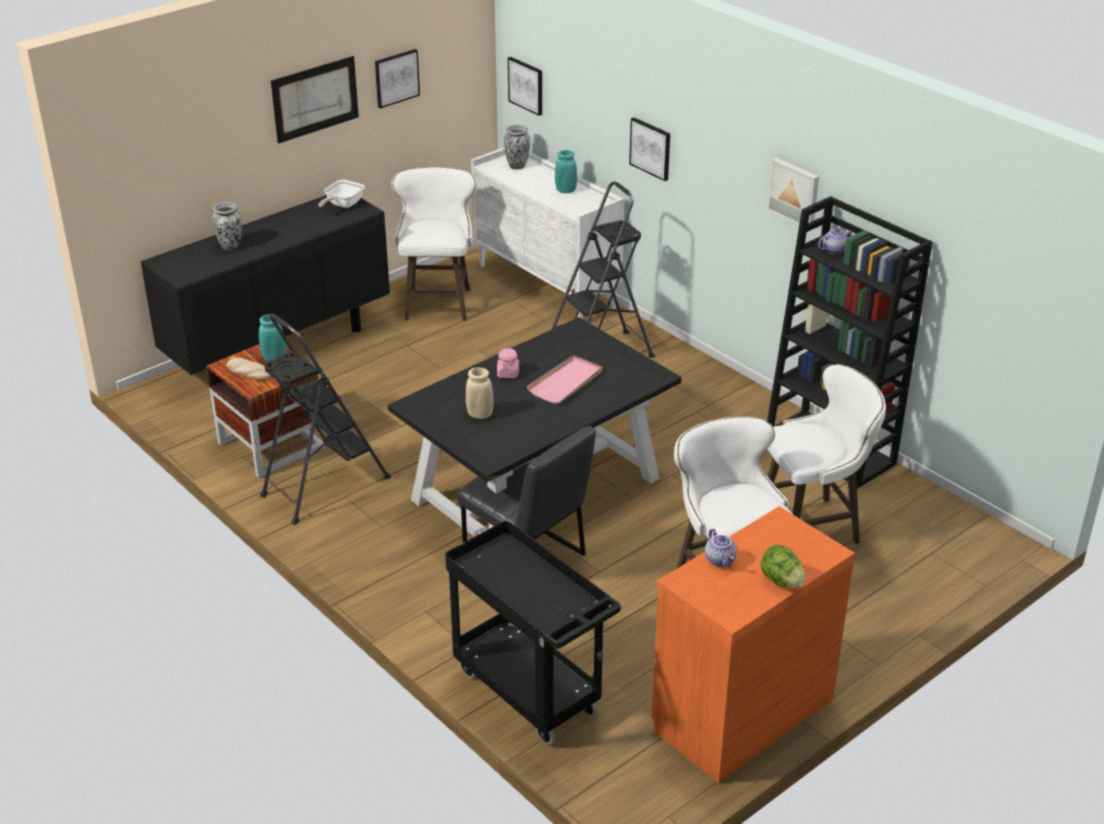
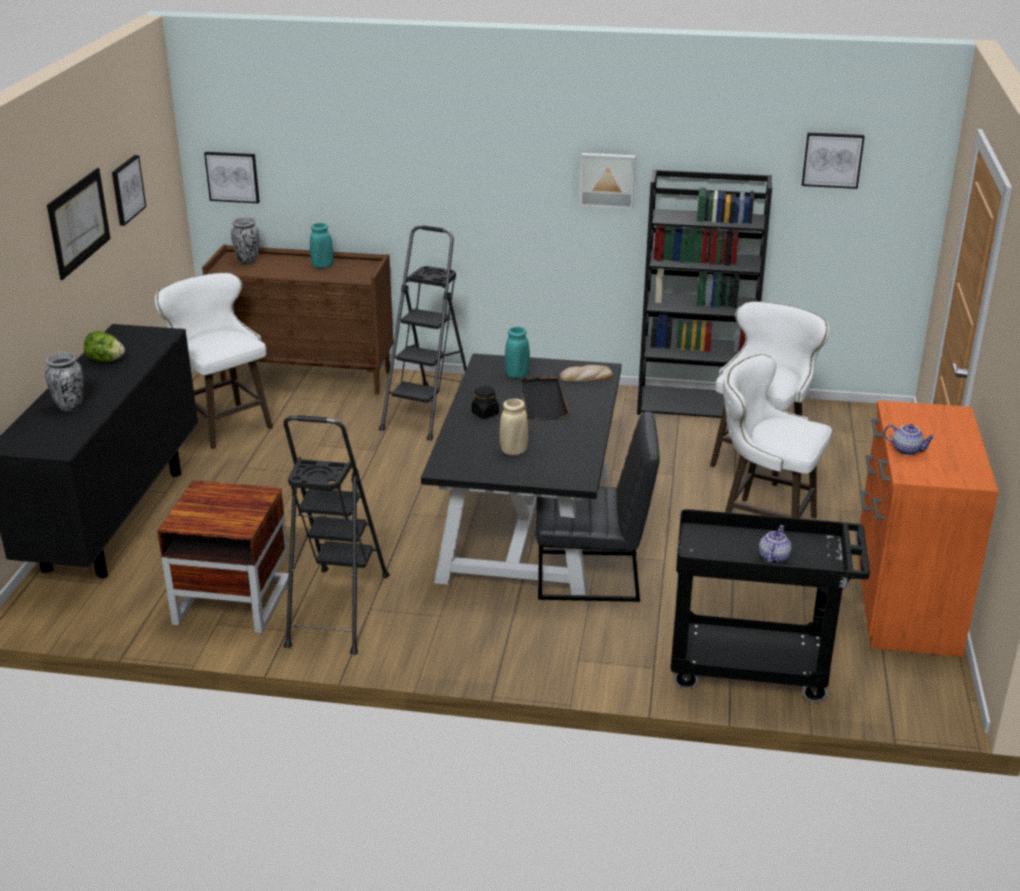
camera: 40 degrees left, 5 degrees down
bread [227,357,271,381] -> bread moved to [560,365,613,382]
turquoise vase [259,314,286,361] -> turquoise vase moved to [505,327,530,378]
frying pan [318,180,365,208] -> none
white cabinet [471,148,625,319] -> brown cabinet [202,245,394,395]
pink jar [497,348,519,378] -> black jar [471,386,499,419]
pink tray [527,355,603,403] -> black tray [521,377,569,420]
picture [629,117,670,181] -> picture moved to [802,133,865,189]
lettuce [761,544,806,588] -> lettuce moved to [83,331,125,362]
teapot [818,228,853,255] -> teapot moved to [759,525,791,564]

